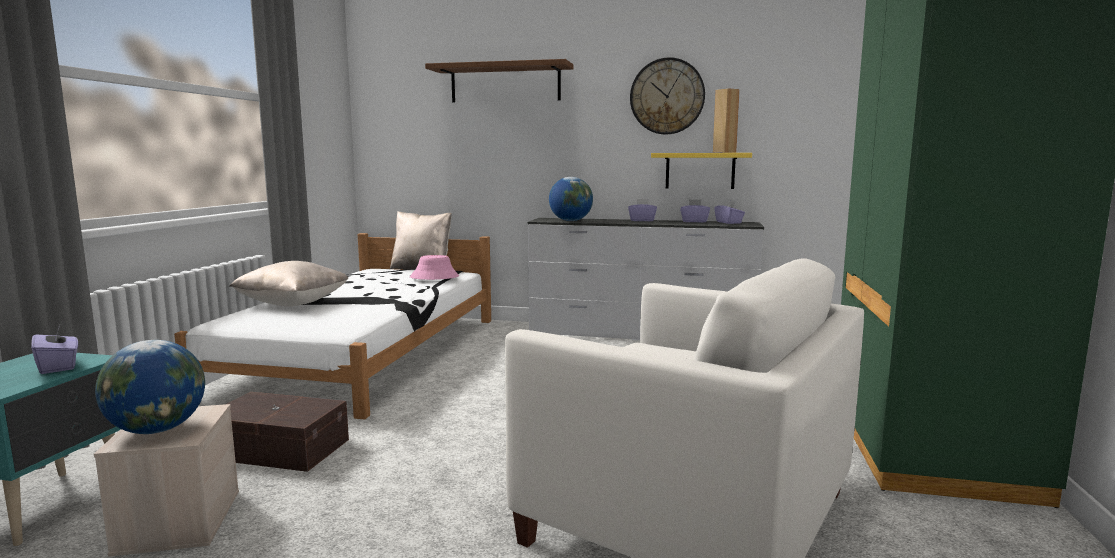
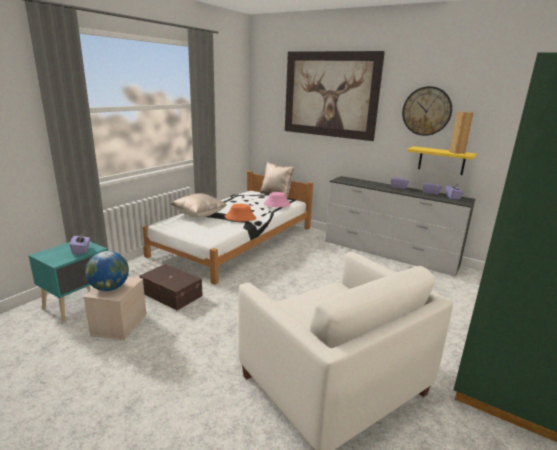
camera: 20 degrees right, 10 degrees up
brown shelf [425,59,574,102] -> picture [285,51,385,141]
globe [549,177,593,221] -> none
none -> orange hat [224,204,256,221]

